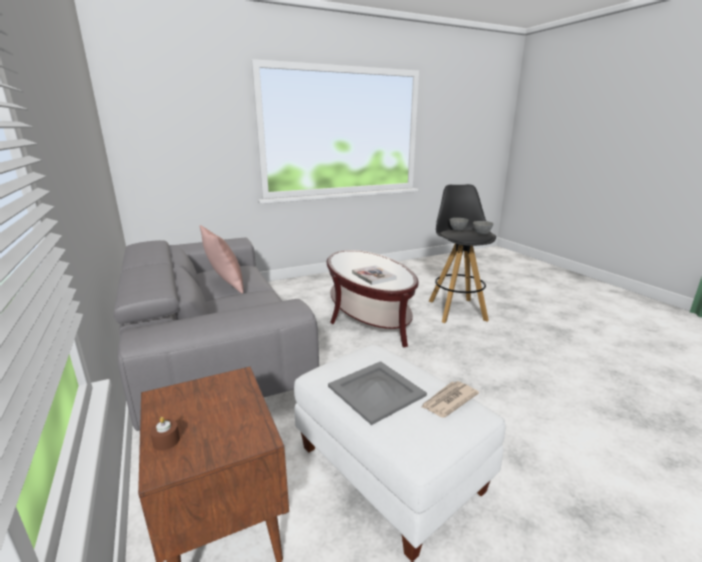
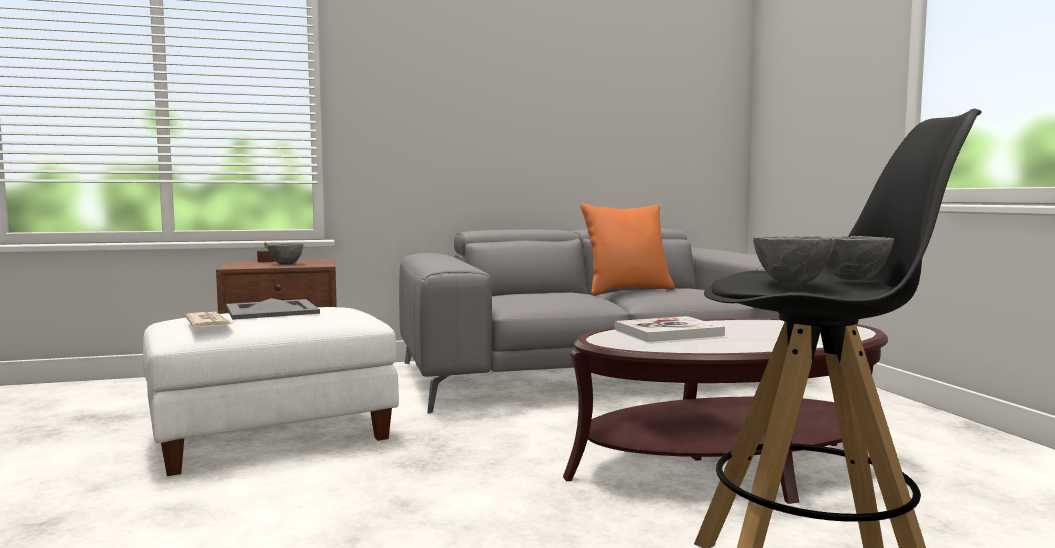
camera: 100 degrees right, 15 degrees down
pink pillow [199,225,244,294] -> orange pillow [580,204,675,295]
none -> grey bowl [267,243,303,265]

